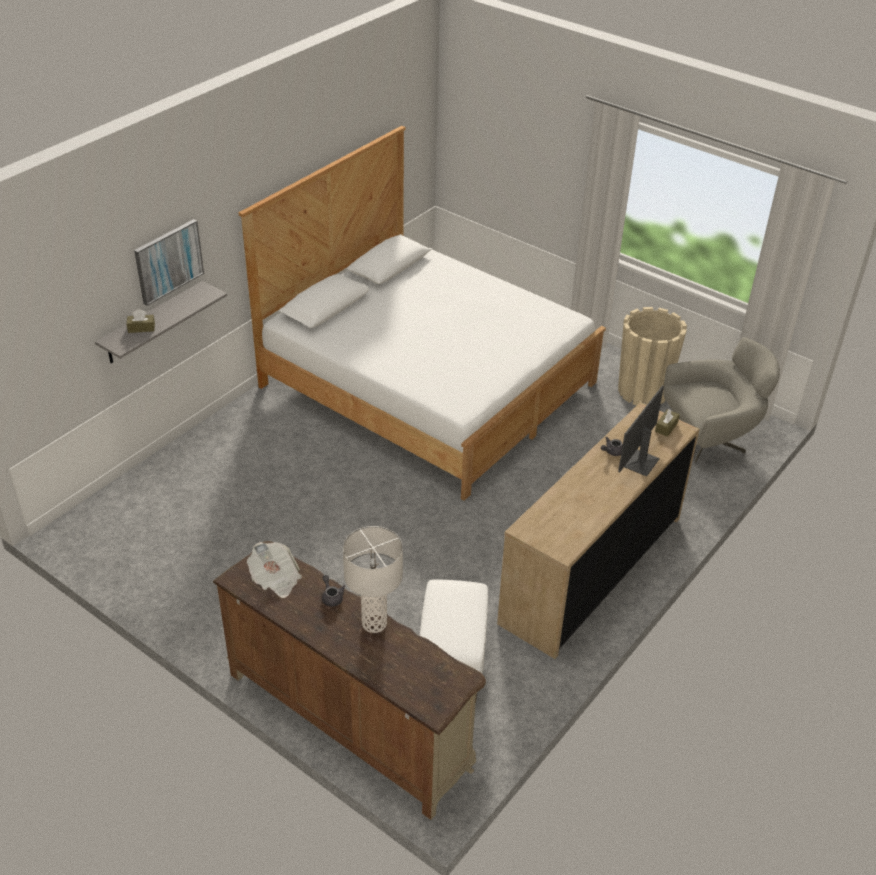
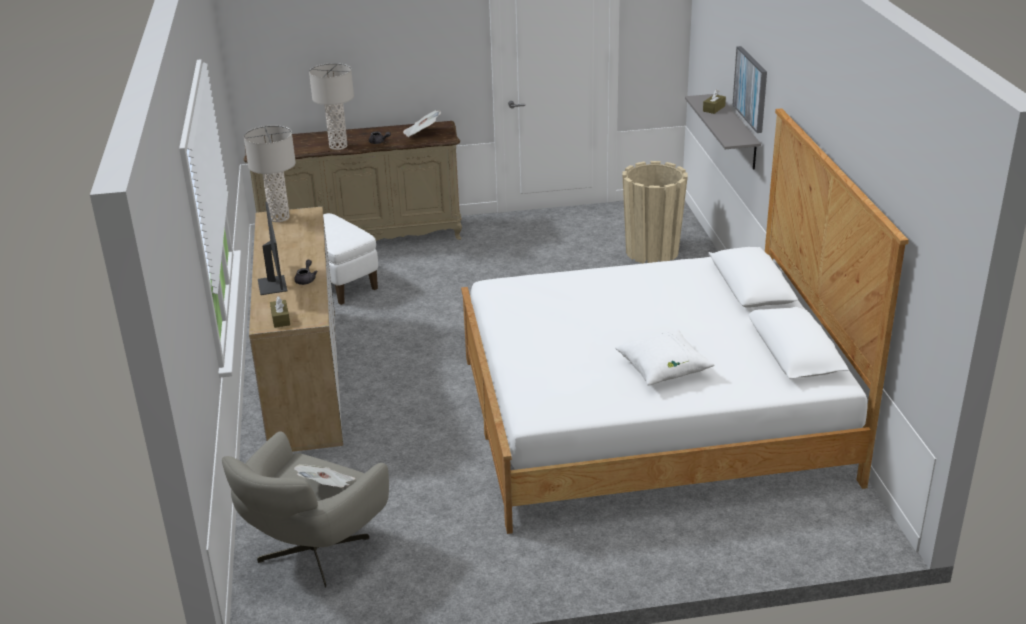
camera: 135 degrees right, 10 degrees down
beige planter [618,307,687,406] -> beige planter moved to [622,161,688,264]
none -> white table lamp [244,125,296,222]
none -> newspaper [294,464,355,488]
none -> white pillow [615,330,714,386]

